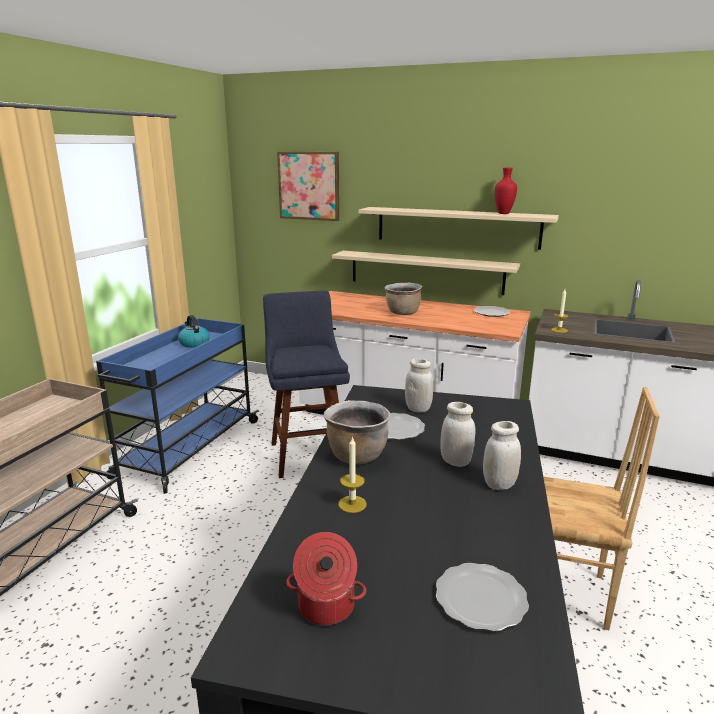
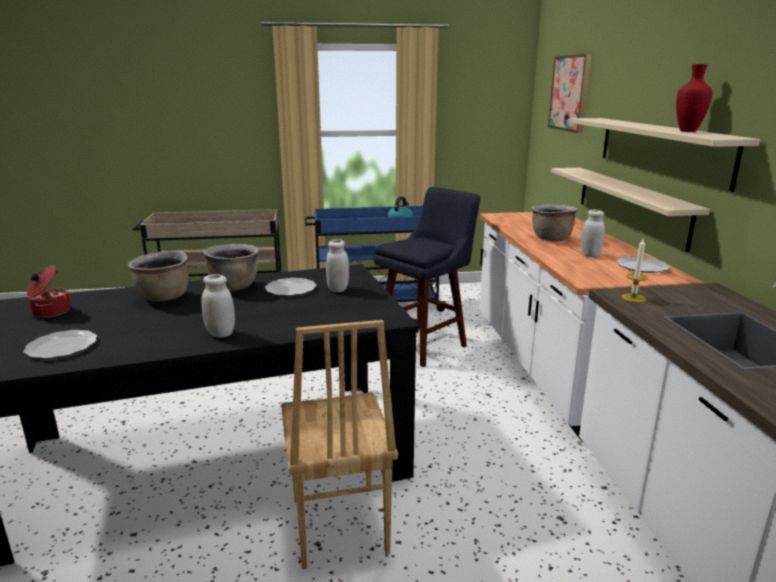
camera: 60 degrees right, 0 degrees up
candle [338,436,367,513] -> brown cooking pot [128,251,188,302]
white jar [441,402,475,467] -> white jar moved to [581,210,605,257]

